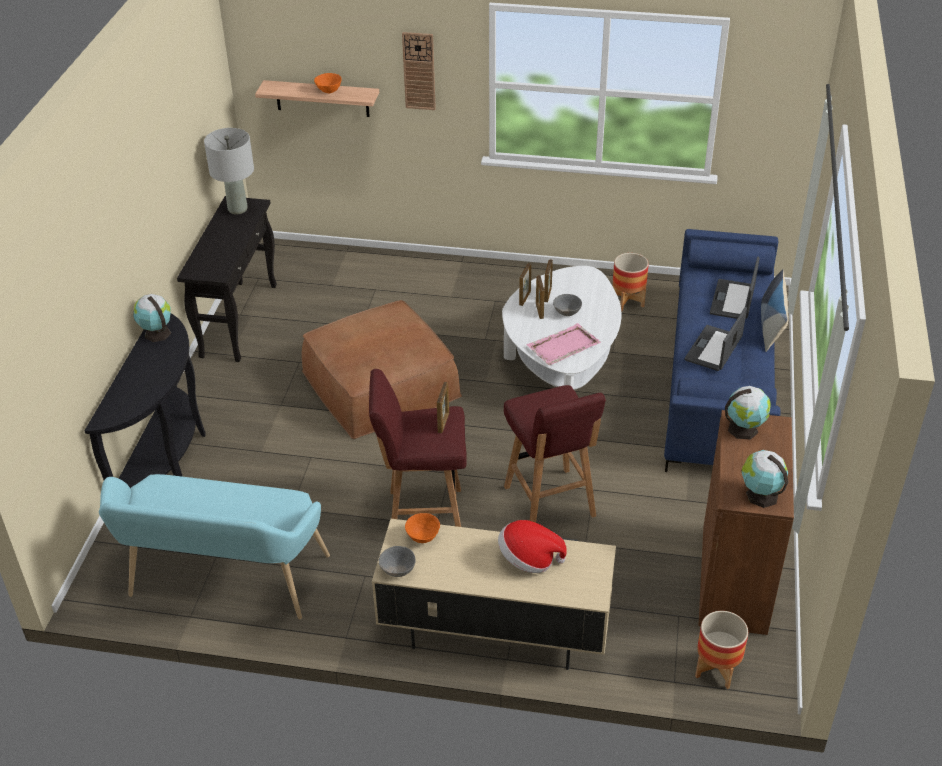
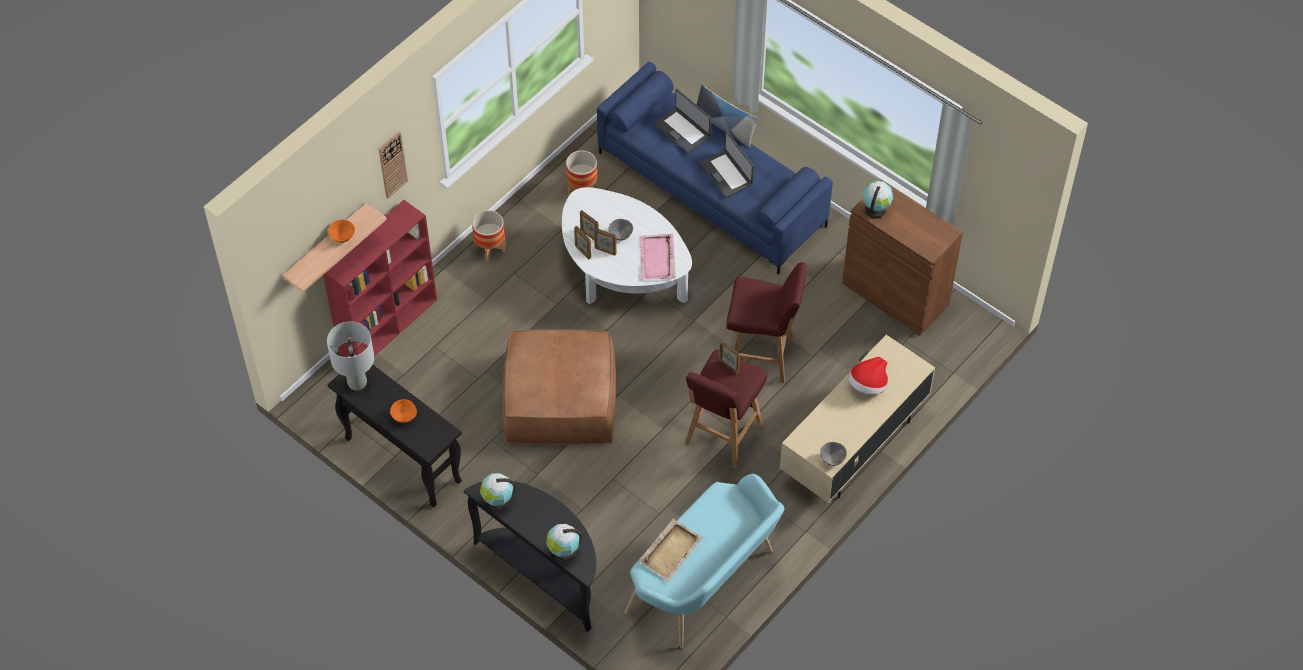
camera: 60 degrees left, 15 degrees up
orange bowl [405,513,440,543] -> orange bowl moved to [390,399,417,423]
planter [695,611,748,689] -> planter moved to [472,210,506,263]
globe [741,450,788,508] -> globe moved to [546,523,582,562]
none -> red bookcase [323,200,437,357]
none -> beige tray [638,519,703,582]

